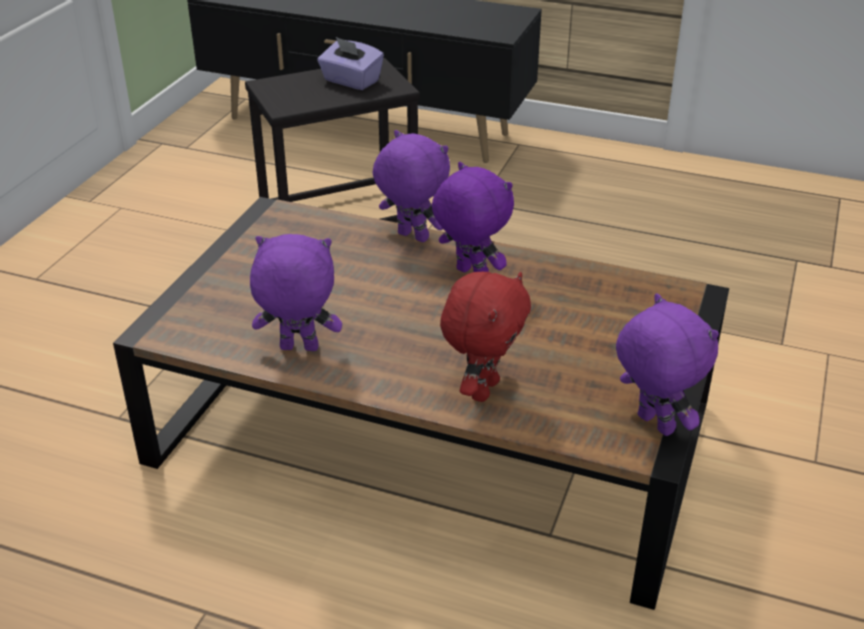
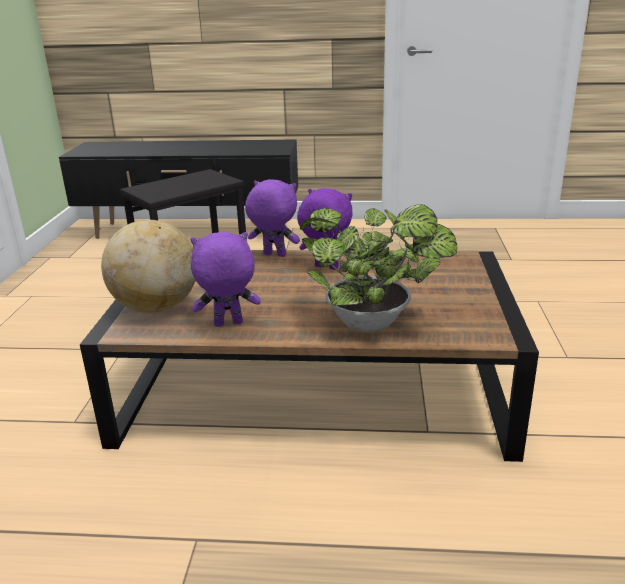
camera: 15 degrees left, 10 degrees down
purple tissue box [317,37,384,90] -> none
red plush toy [440,272,531,402] -> potted plant [300,204,457,332]
purple plush toy [616,293,719,436] -> none
none -> globe [101,220,196,313]

